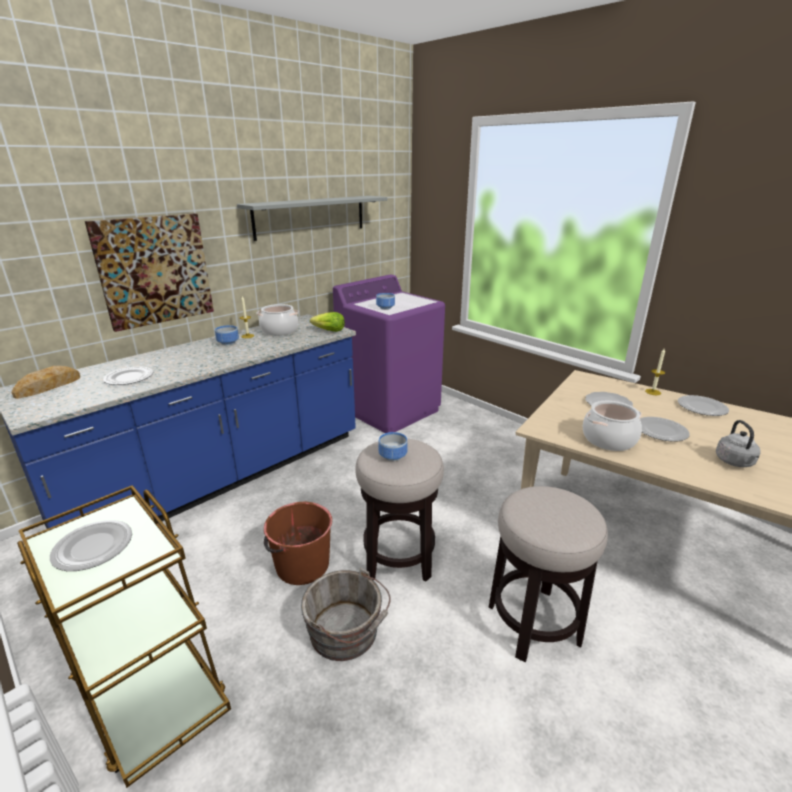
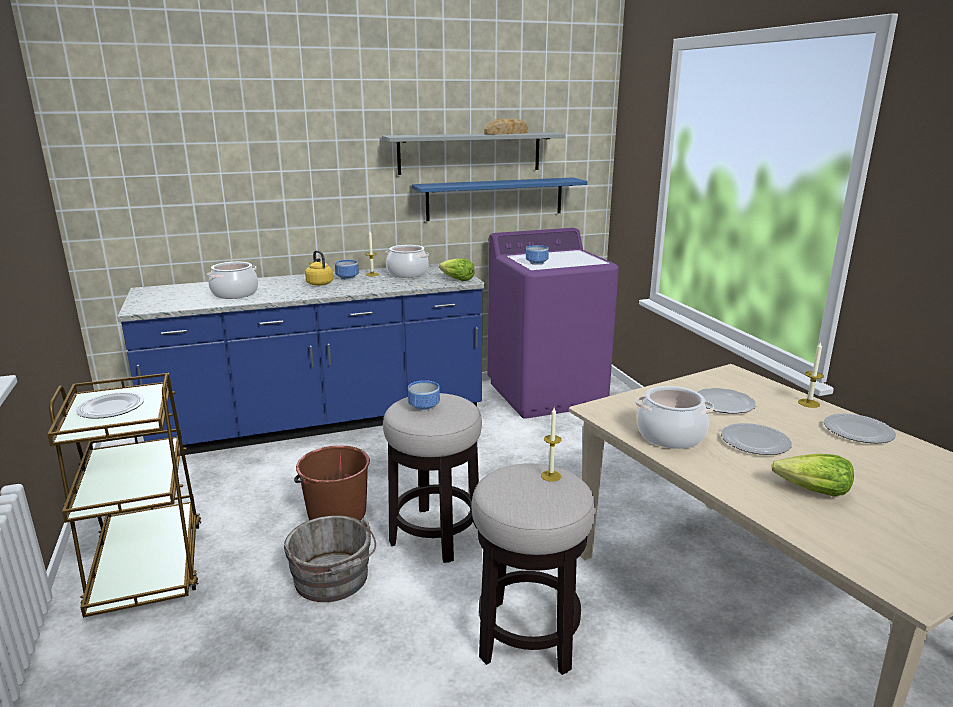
camera: 25 degrees right, 5 degrees down
bread [11,366,80,399] -> bread moved to [484,119,528,135]
picture [85,213,214,332] -> none
plate [103,366,154,385] -> cooking pot [207,262,258,299]
grey kettle [716,420,761,467] -> lettuce [771,454,854,496]
none -> yellow kettle [305,250,333,286]
none -> blue shelf [412,177,588,221]
none -> candle [541,408,561,482]

